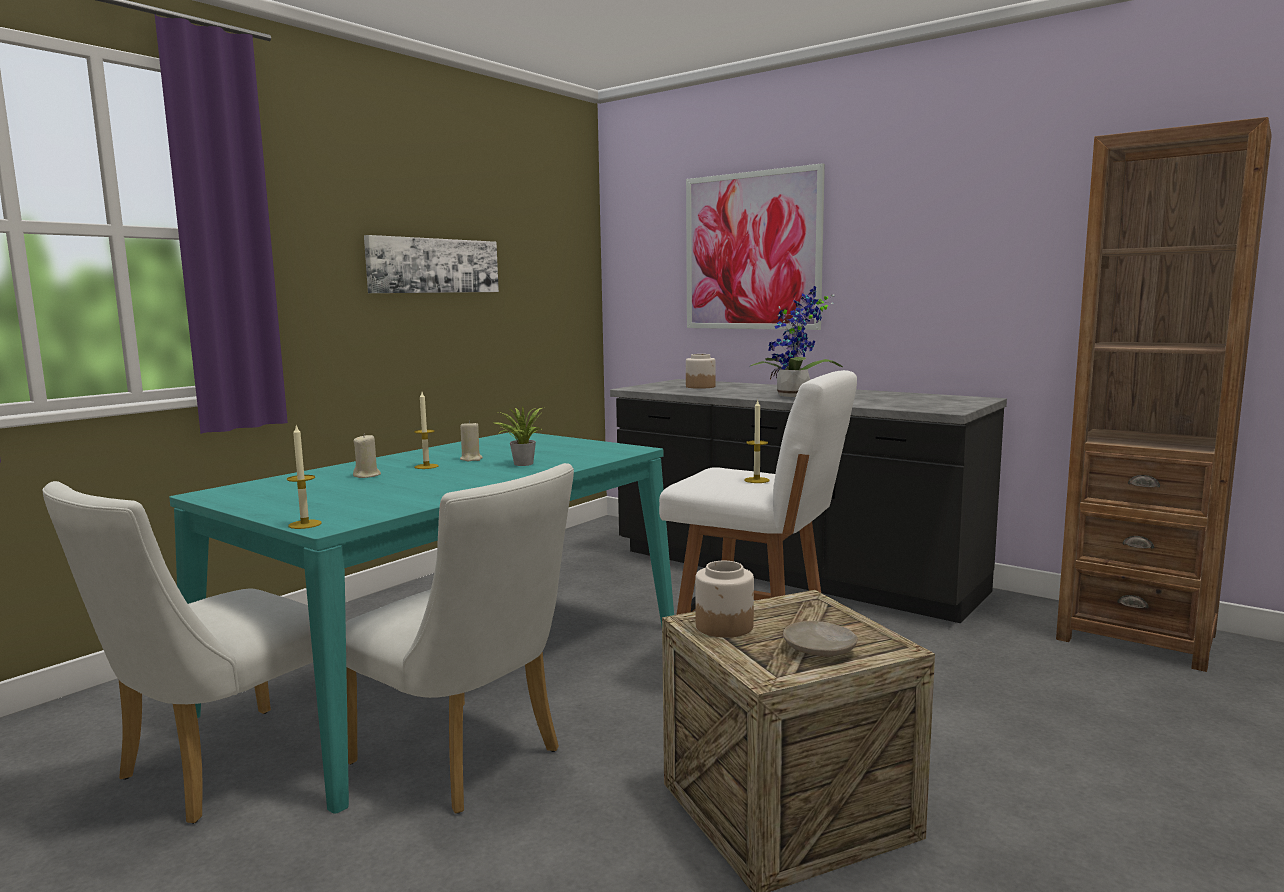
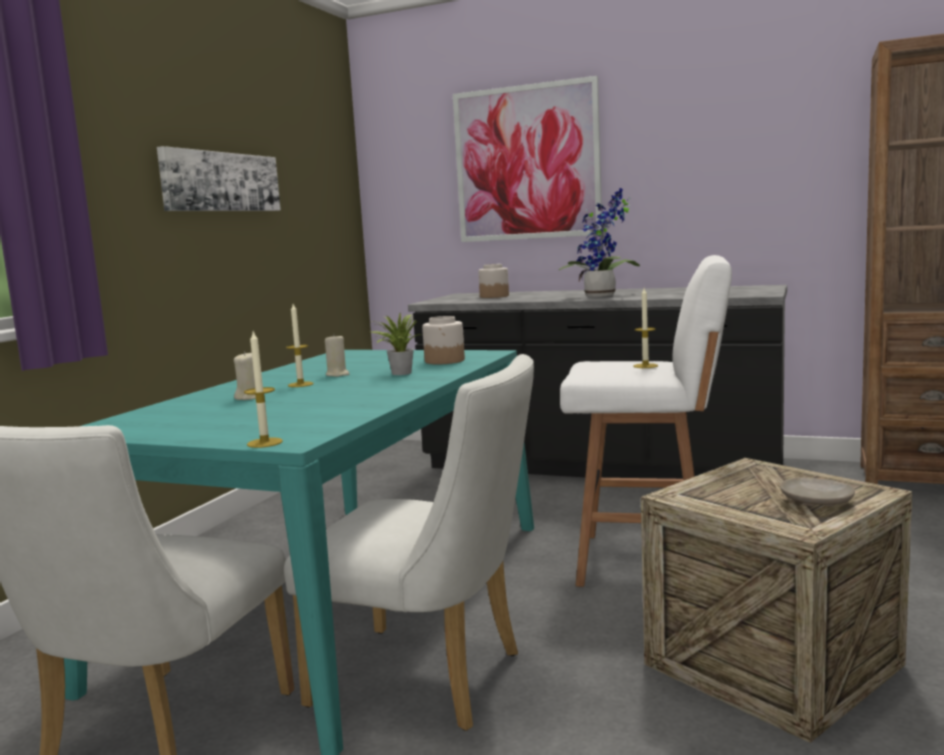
camera: 15 degrees left, 0 degrees up
jar [695,561,754,638] -> jar moved to [422,316,465,364]

